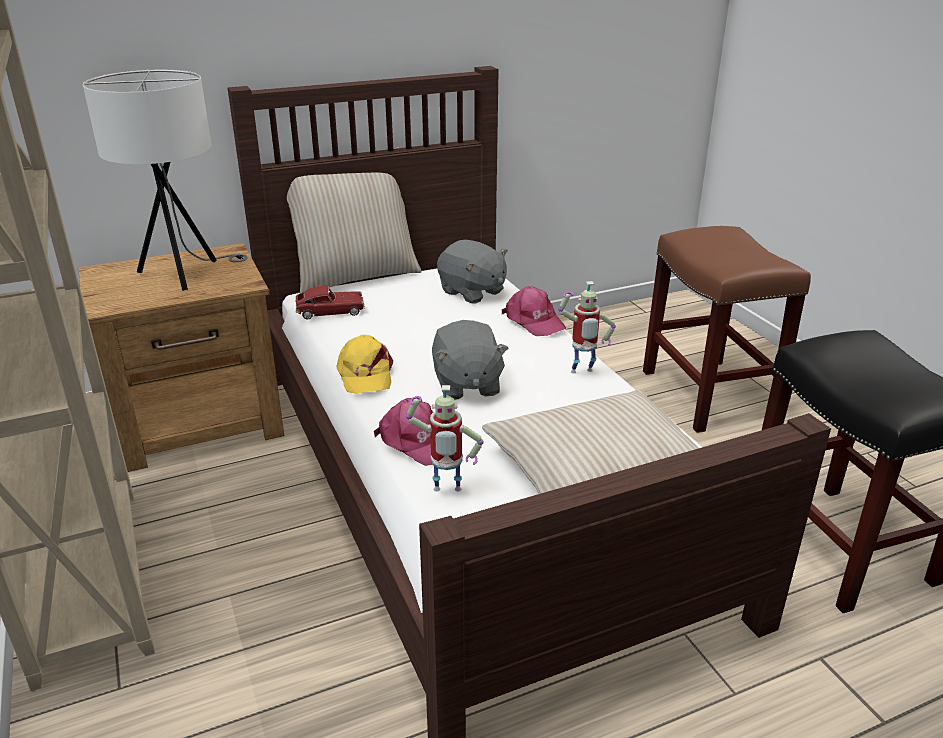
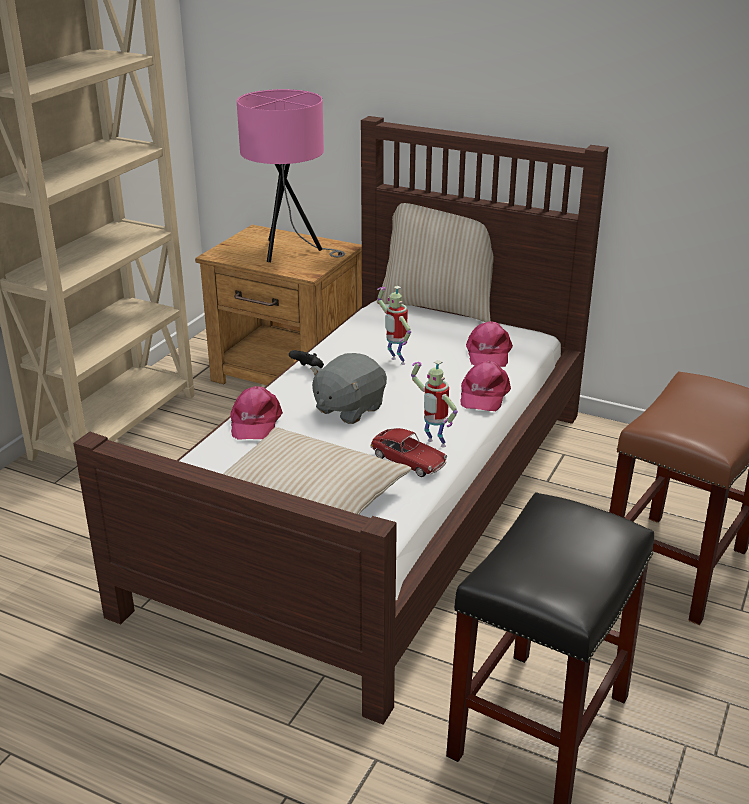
camera: 50 degrees right, 0 degrees up
white table lamp [83,70,247,291] -> pink table lamp [237,89,345,262]
toy car [295,285,365,319] -> toy car moved to [370,428,447,477]
yellow cap [336,335,393,394] -> black game controller [289,350,324,369]
toy robot [406,385,484,491] -> toy robot moved to [377,286,411,365]
grey plush toy [437,240,508,303] -> pink cap [466,321,513,367]

